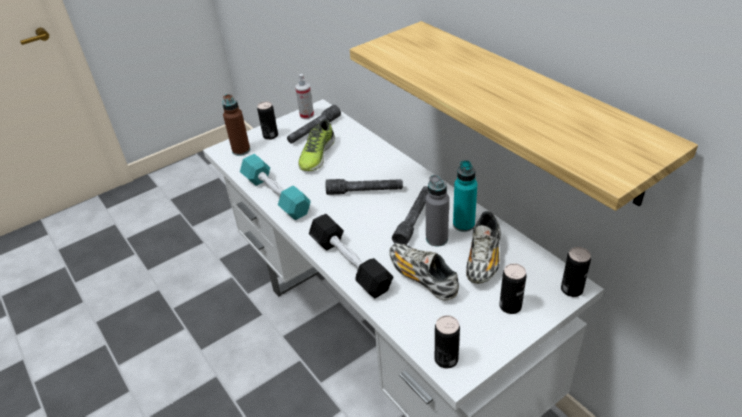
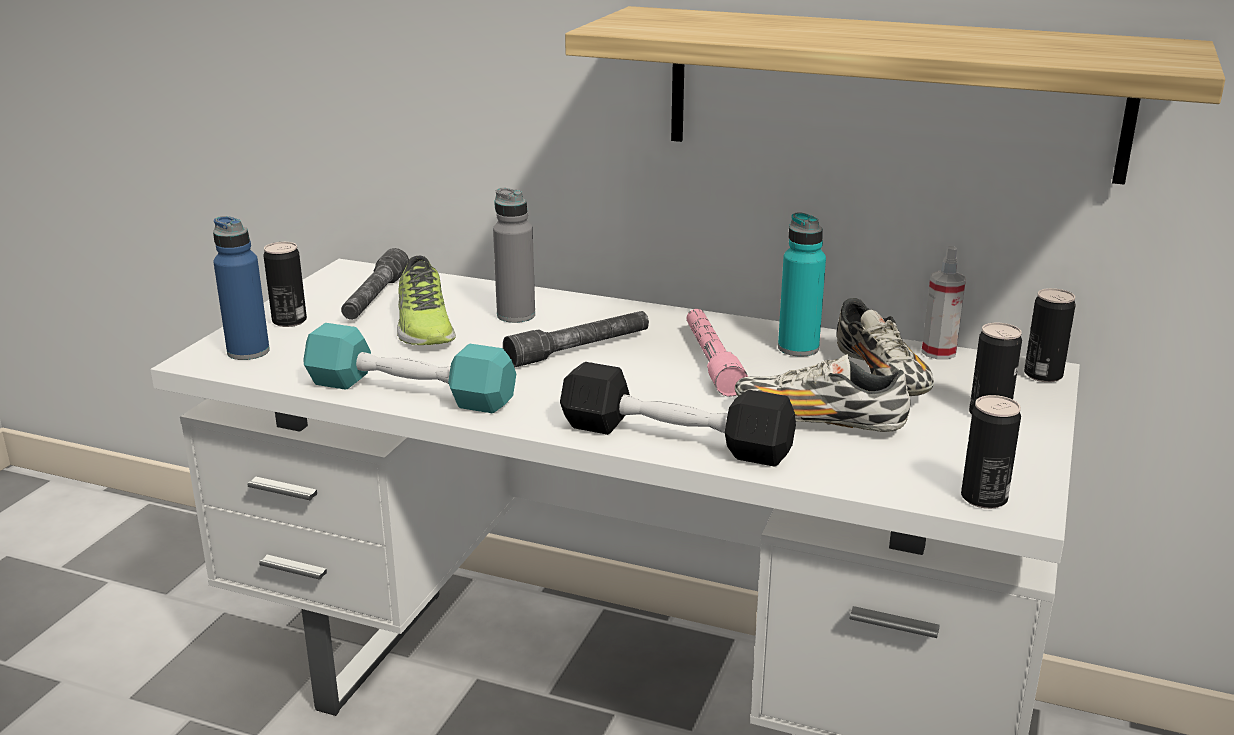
camera: 35 degrees left, 15 degrees down
brown bottle [222,94,250,156] -> blue bottle [213,216,270,360]
spray bottle [295,74,314,119] -> spray bottle moved to [922,246,966,359]
grey flashlight [392,186,428,245] -> pink flashlight [687,309,748,397]
grey bottle [426,175,449,247] -> grey bottle moved to [493,188,535,323]

